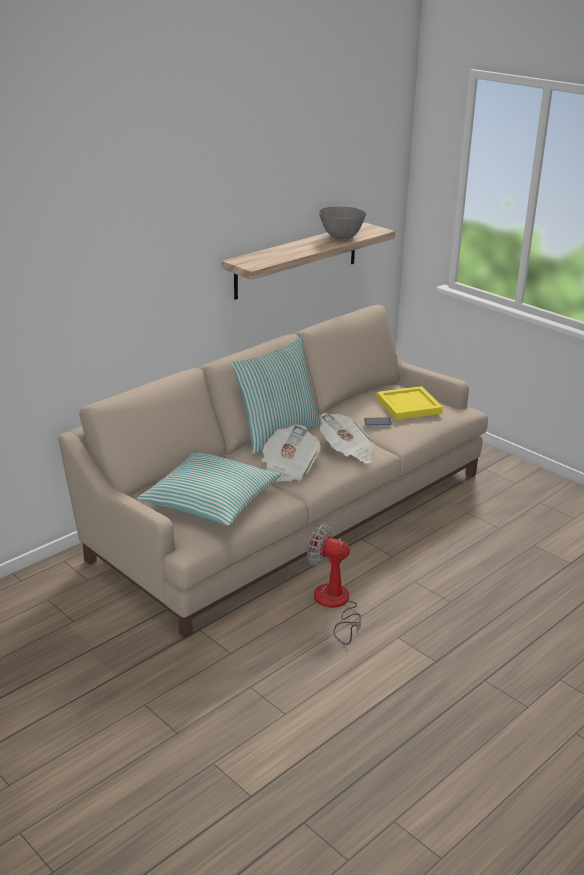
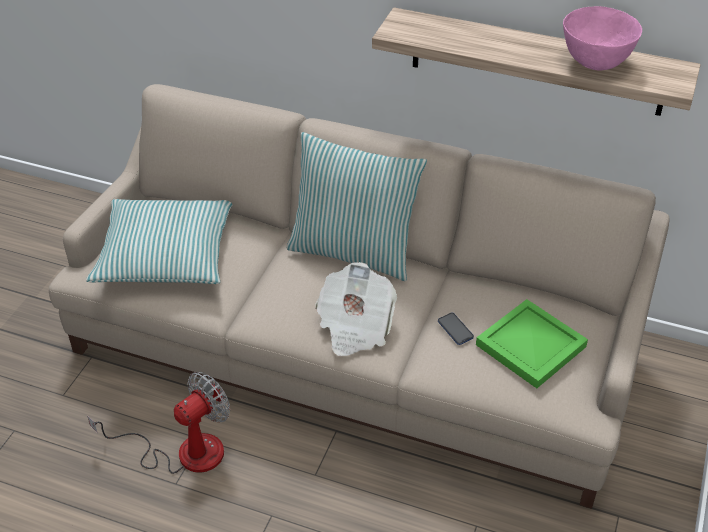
camera: 65 degrees right, 15 degrees up
newspaper [261,425,321,482] -> none
fan [307,523,362,645] -> fan turned 45 degrees clockwise [87,372,230,474]
grey bowl [319,206,366,239] -> pink bowl [563,6,642,71]
yellow tray [376,386,443,420] -> green tray [476,299,588,388]

